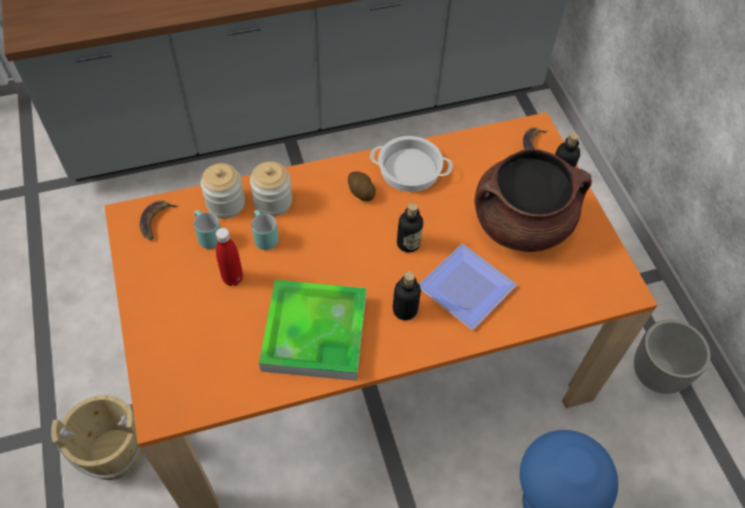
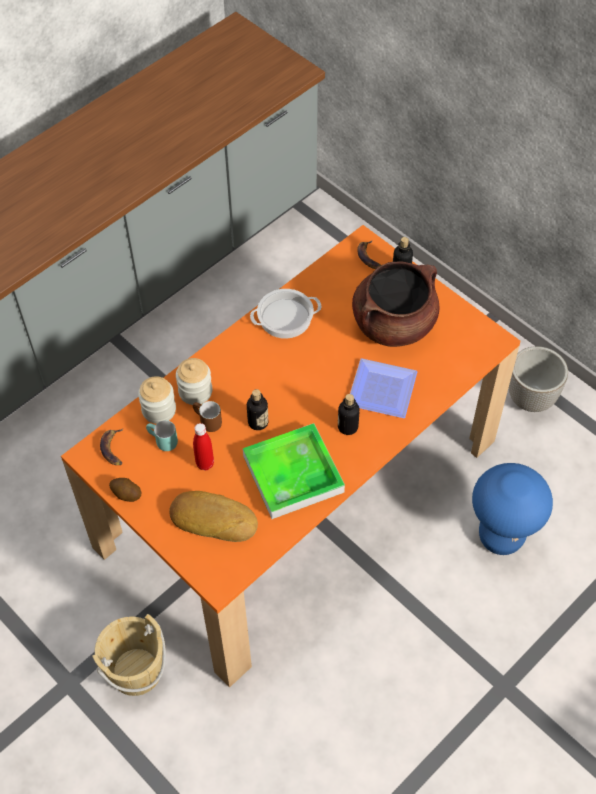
camera: 25 degrees left, 0 degrees up
turquoise mug [251,210,279,250] -> brown mug [193,401,222,432]
potato [348,172,376,201] -> potato moved to [109,478,141,502]
bottle [397,203,423,253] -> bottle moved to [247,389,268,430]
none -> bread [169,491,258,542]

